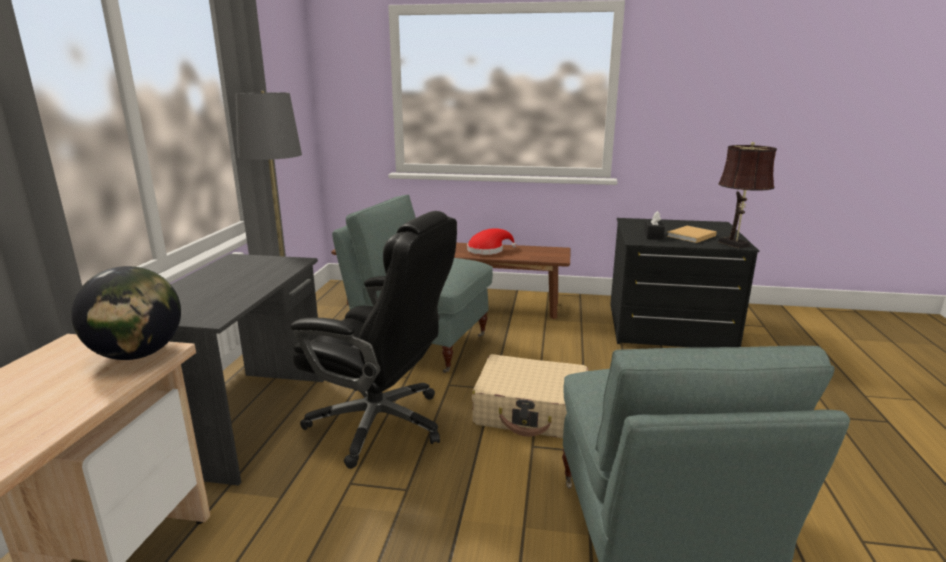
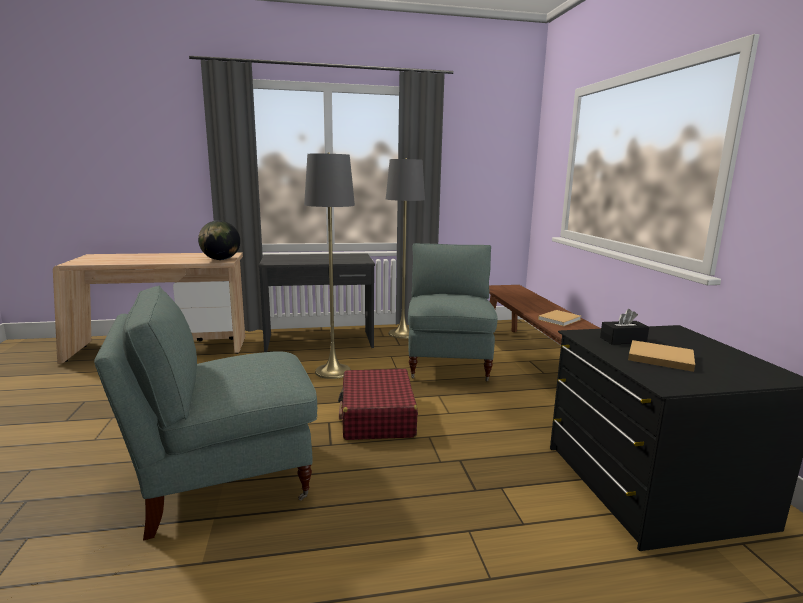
camera: 70 degrees right, 5 degrees down
black office chair [291,211,457,469] -> grey floor lamp [304,153,355,379]
red hat [467,228,517,255] -> beige book [538,310,581,326]
beige suitcase [472,354,588,438] -> red suitcase [338,369,418,440]
brown table lamp [718,142,777,248] -> none

